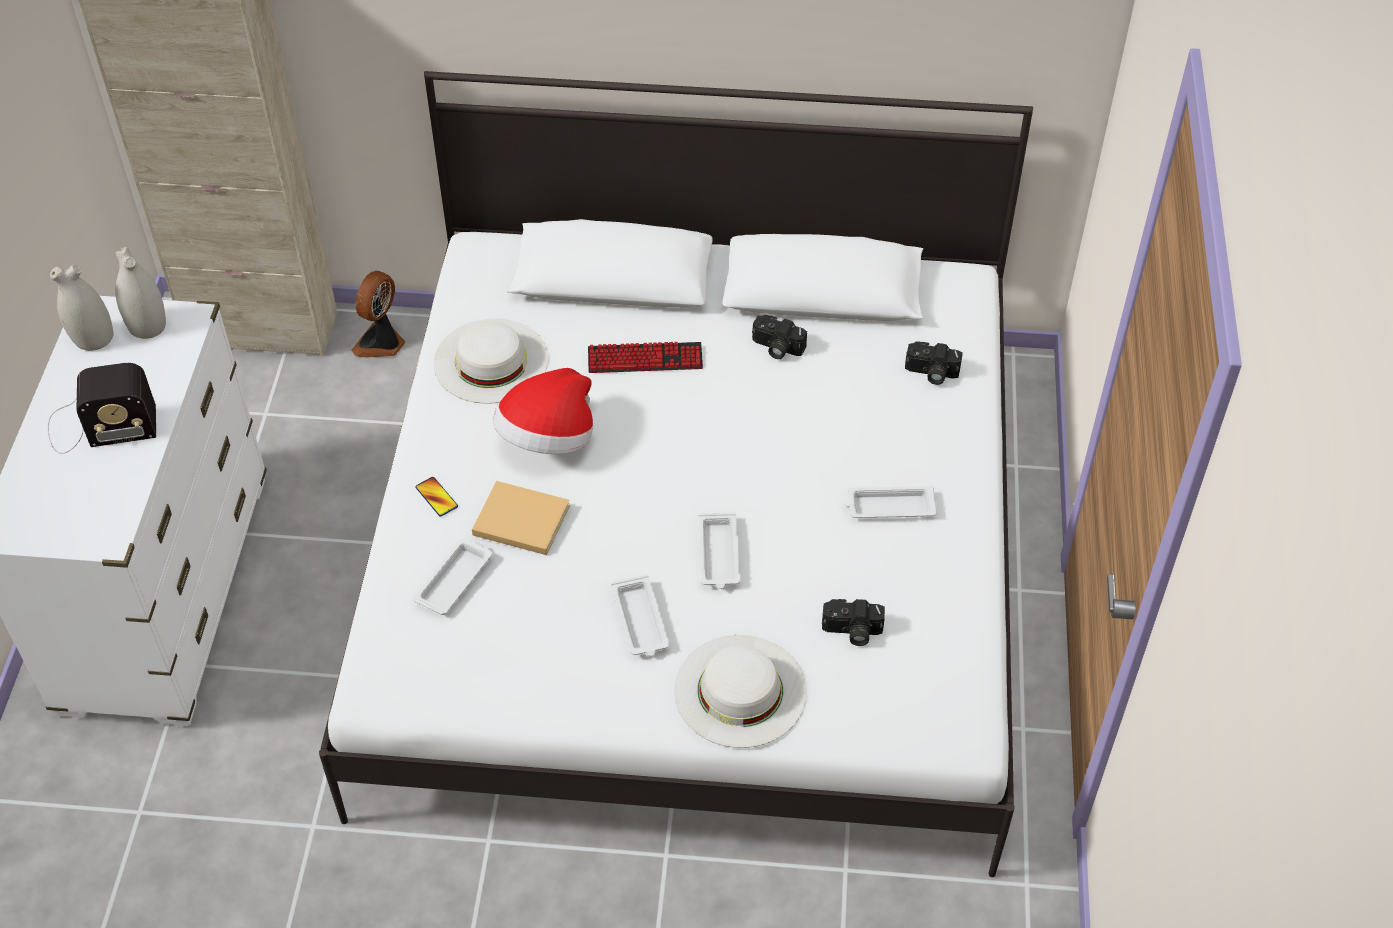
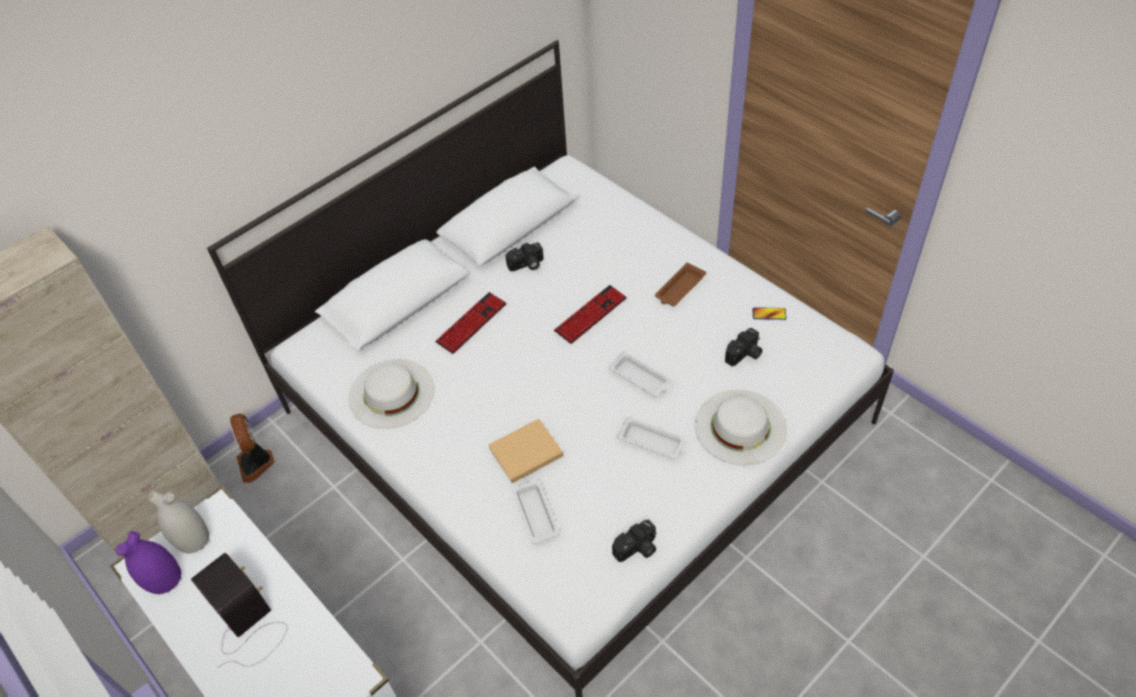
camera: 45 degrees left, 0 degrees up
radio [48,363,156,454] -> radio turned 75 degrees counterclockwise [191,553,288,668]
white vase [50,265,114,351] -> purple vase [116,531,181,594]
phone [415,477,458,516] -> phone moved to [752,307,786,320]
hat [493,368,593,454] -> none
white tray [845,485,937,518] -> brown tray [655,263,706,306]
camera [905,341,963,385] -> camera moved to [612,520,657,562]
none -> keyboard [554,285,627,344]

